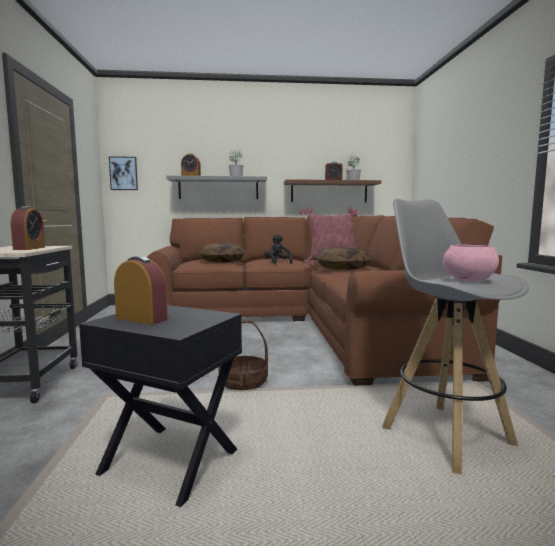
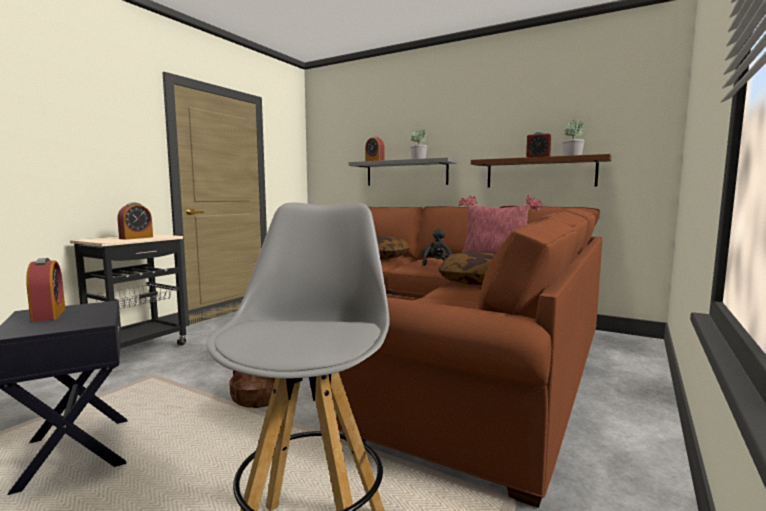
camera: 35 degrees right, 0 degrees up
picture [109,156,138,190] -> none
pink bowl [443,245,499,281] -> none

